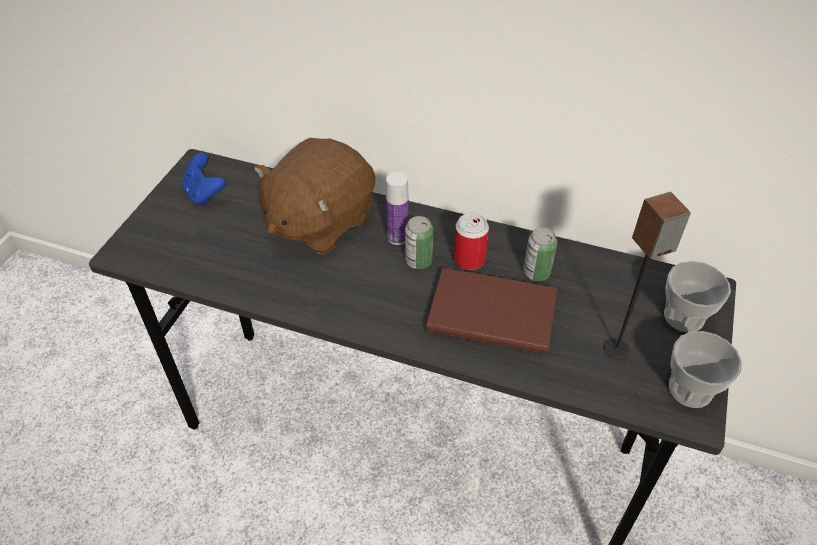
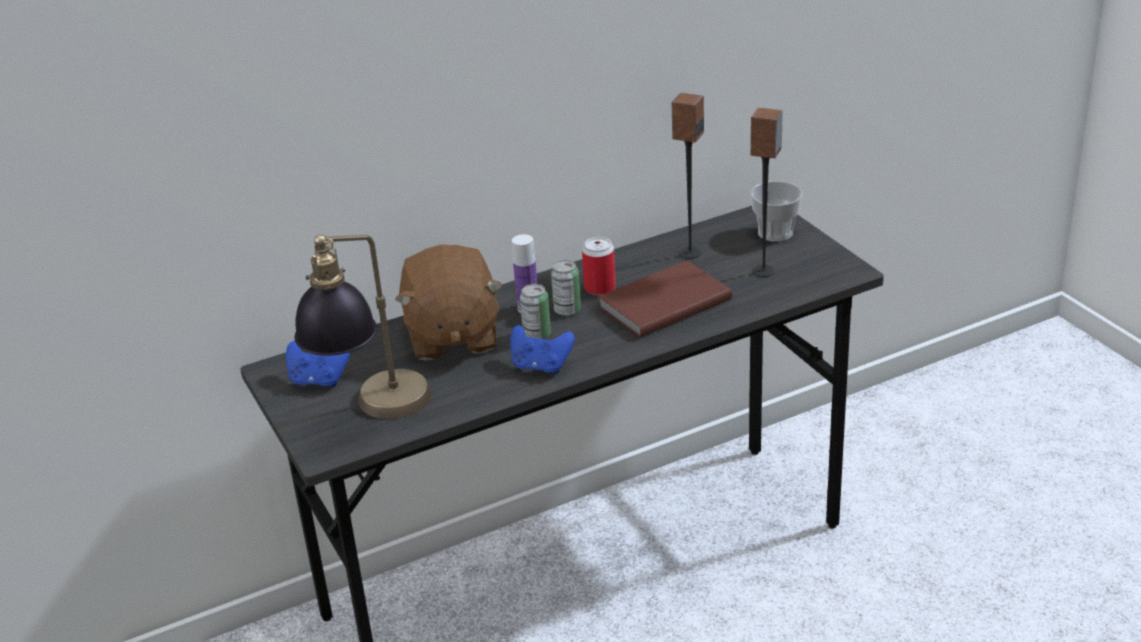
camera: 45 degrees left, 15 degrees down
can [523,228,557,281] -> can moved to [520,284,551,339]
cup [669,331,742,408] -> none
none -> table lamp [295,234,432,419]
none -> blue game controller [510,325,575,374]
none -> speaker [672,93,704,259]

